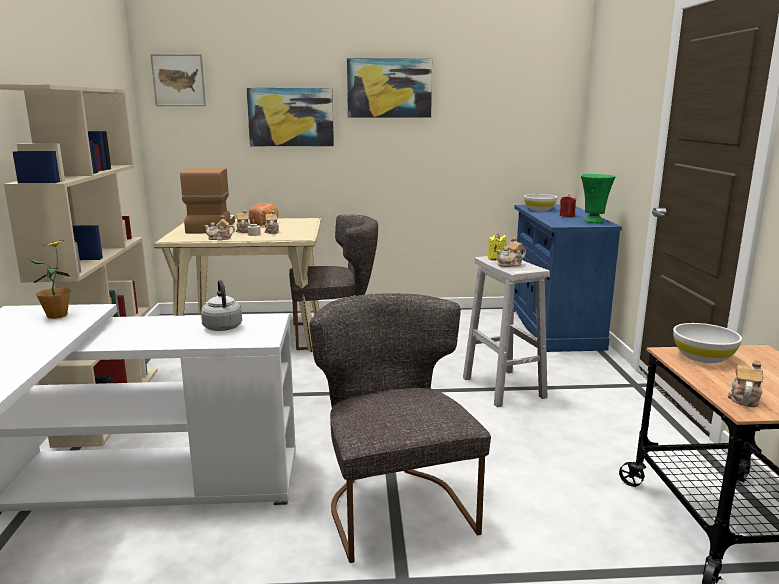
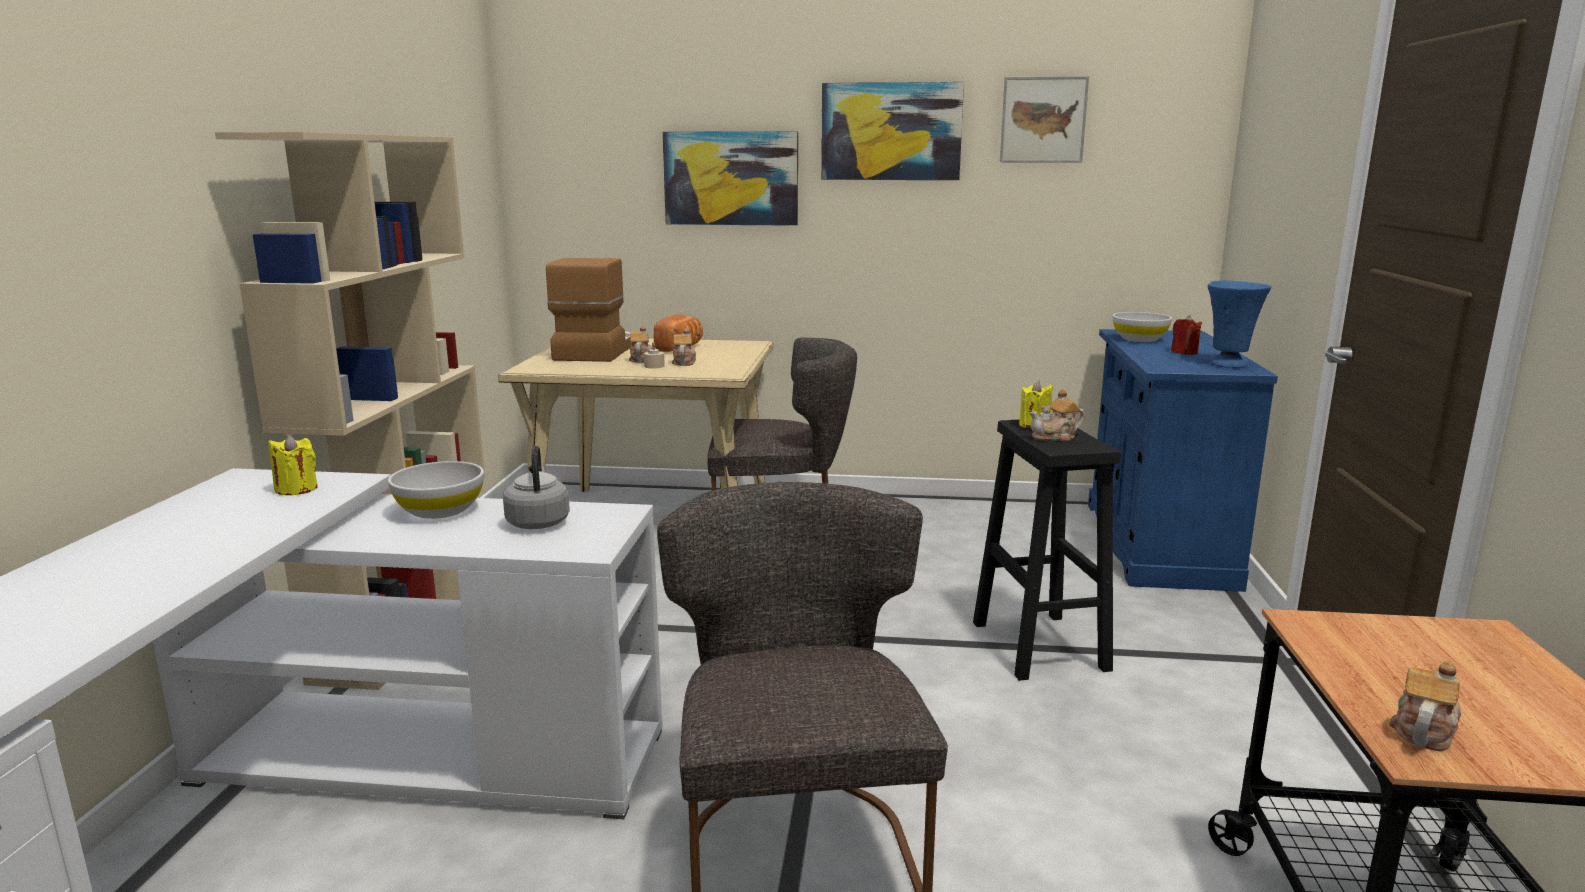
camera: 10 degrees right, 0 degrees up
potted plant [28,240,71,319] -> yellow candle [268,435,318,495]
picture [150,54,206,106] -> picture moved to [1000,76,1089,162]
teapot [204,215,235,241] -> none
white stool [463,256,550,407] -> black stool [973,419,1121,681]
green vase [581,174,616,223] -> blue vase [1208,280,1272,368]
white bowl [673,323,742,363] -> white bowl moved to [388,461,484,519]

